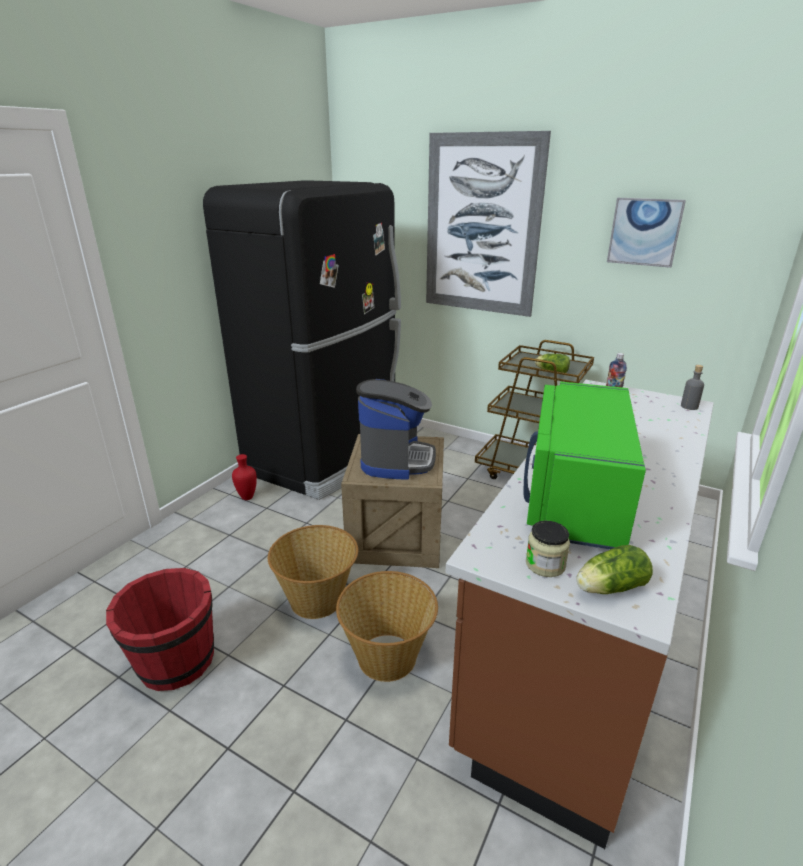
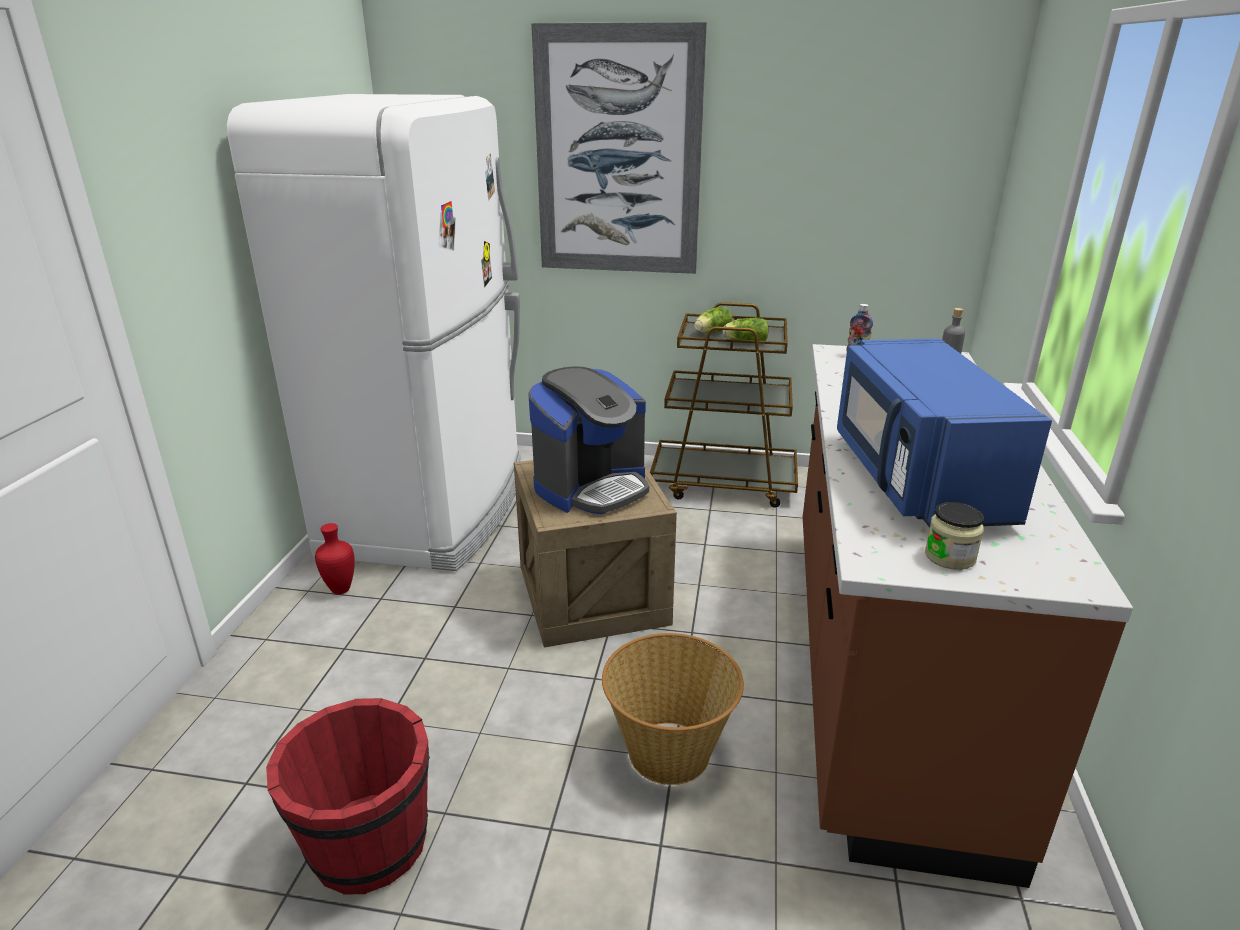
camera: 20 degrees left, 0 degrees up
black fridge [203,180,401,500] -> white fridge [227,94,521,571]
basket [268,525,358,619] -> none
coffee machine [356,379,436,480] -> coffee machine turned 60 degrees clockwise [528,366,649,514]
green microwave [524,382,646,549] -> blue microwave [837,338,1052,528]
lettuce [576,545,653,594] -> lettuce moved to [694,307,733,333]
picture [607,198,686,268] -> none

